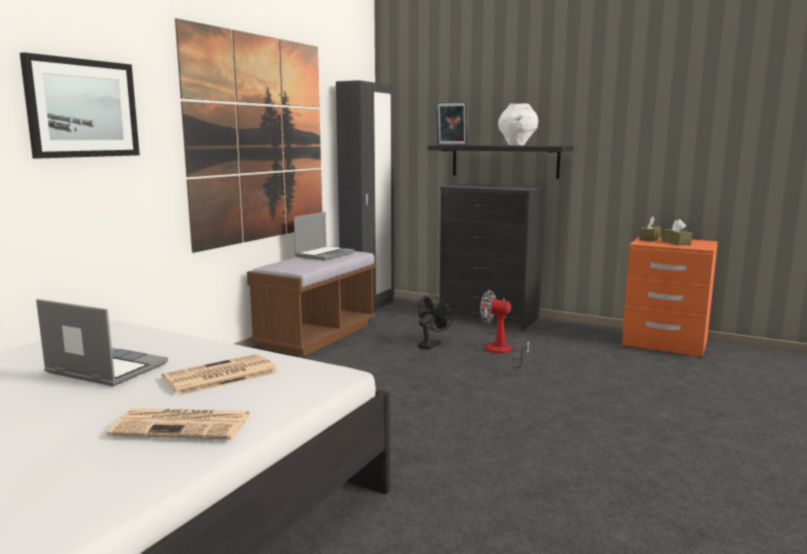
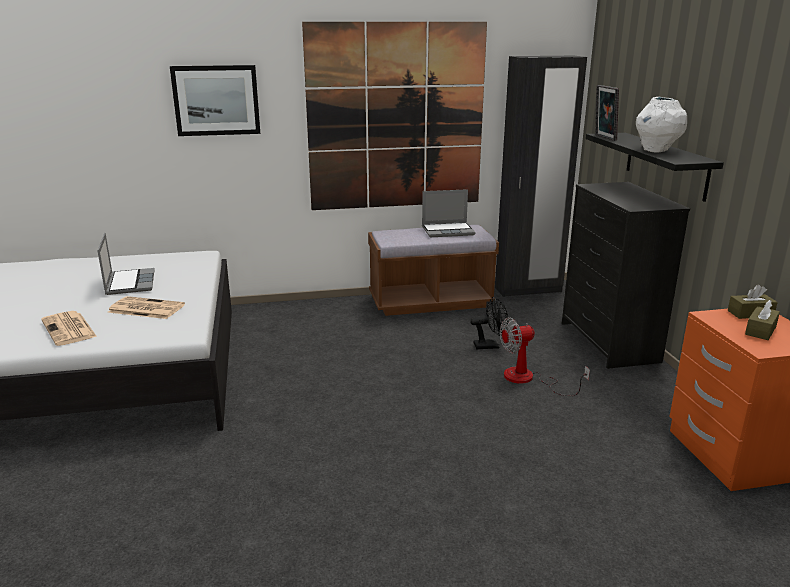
camera: 50 degrees right, 10 degrees up
fan [480,290,529,368] -> fan turned 90 degrees counterclockwise [500,317,590,396]

